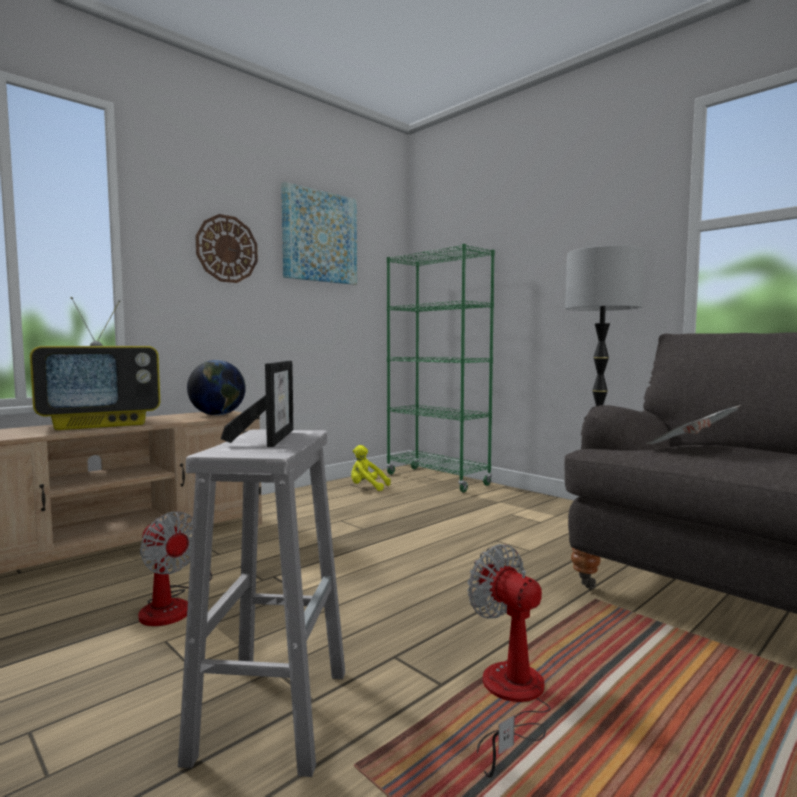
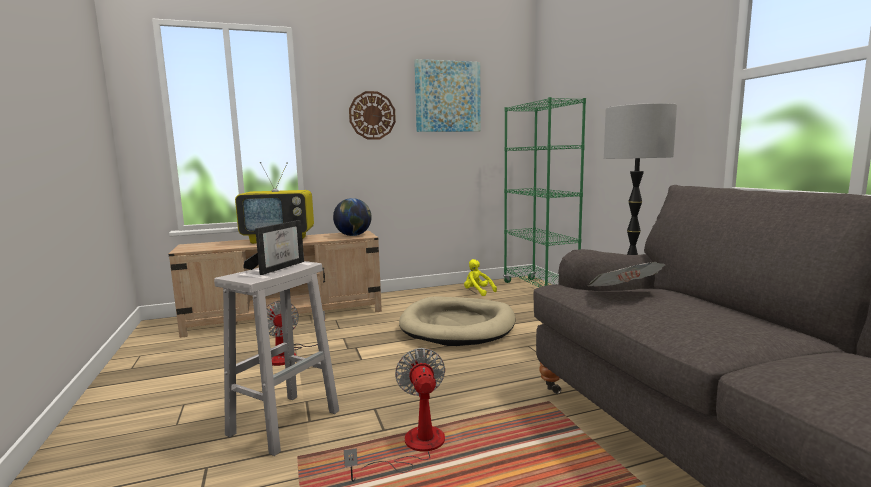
camera: 25 degrees right, 5 degrees up
none -> beige dog bed [399,296,515,346]

